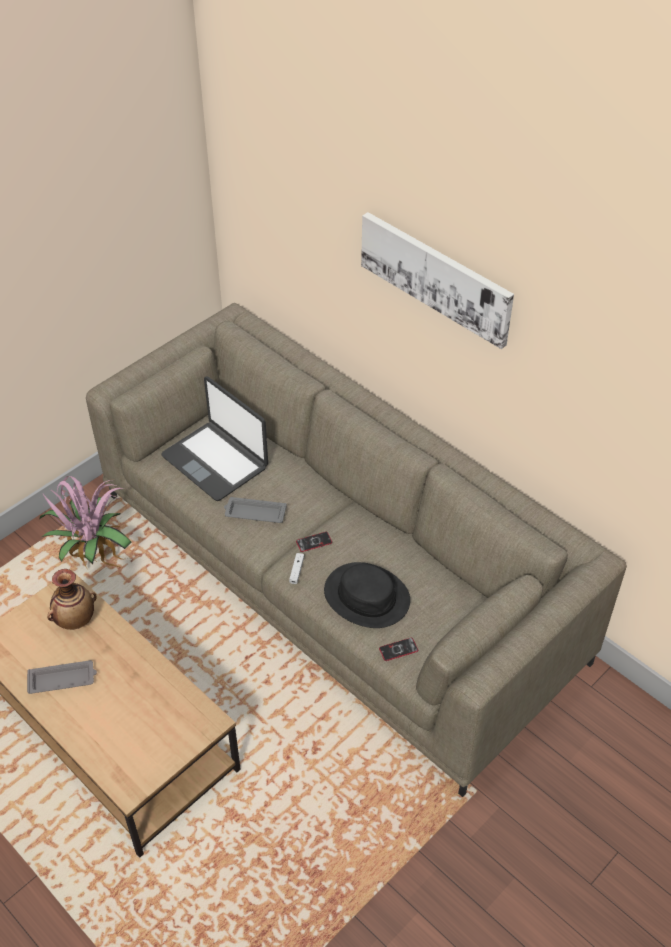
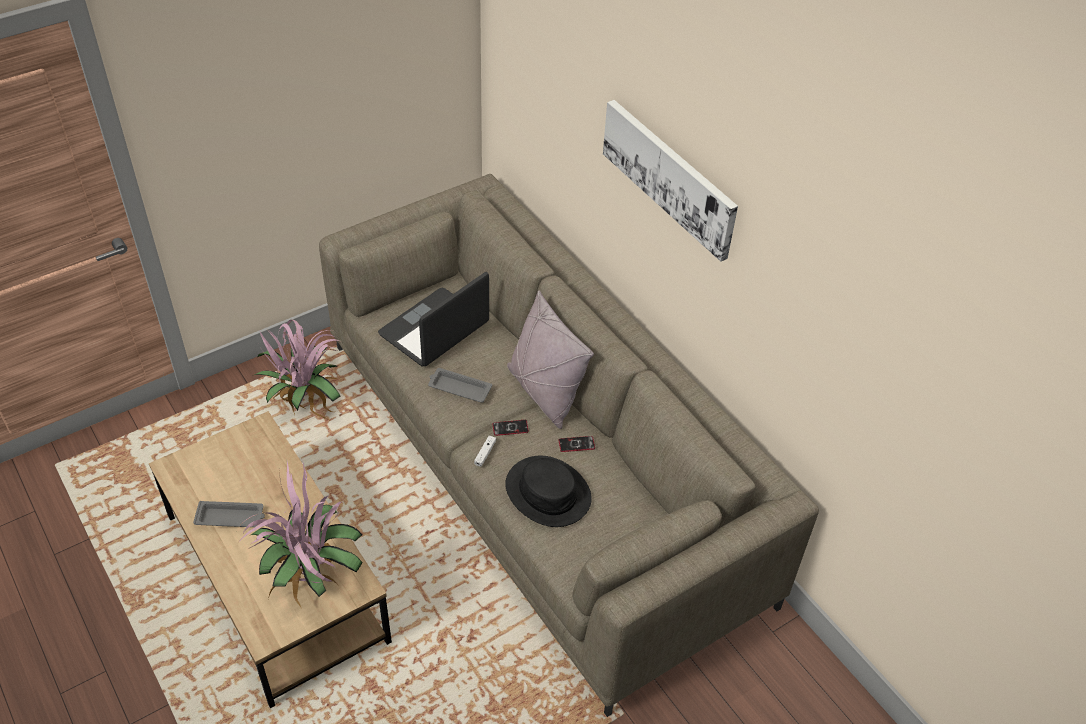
camera: 10 degrees right, 0 degrees up
vase [47,569,97,630] -> none
laptop [161,377,268,501] -> laptop turned 75 degrees clockwise [378,272,489,366]
phone [379,638,418,661] -> phone moved to [559,436,595,452]
none -> potted plant [239,461,363,609]
none -> purple pillow [507,291,594,429]

